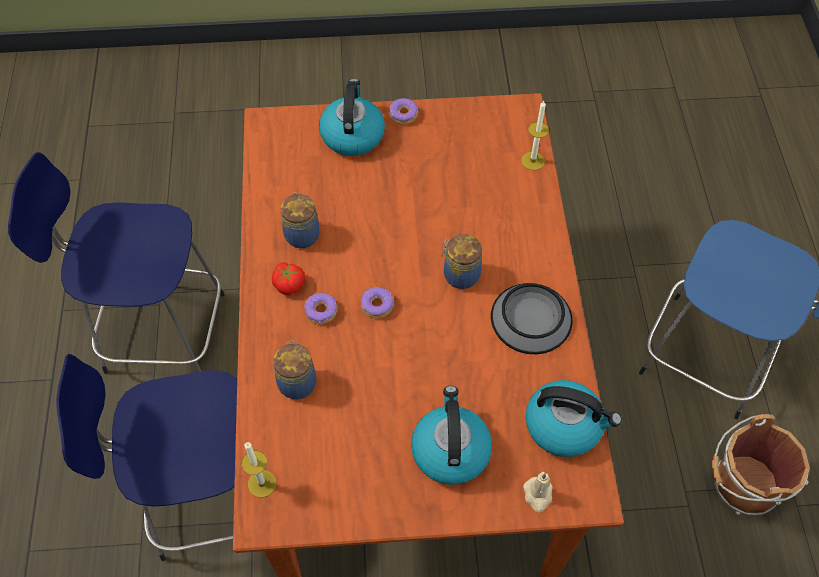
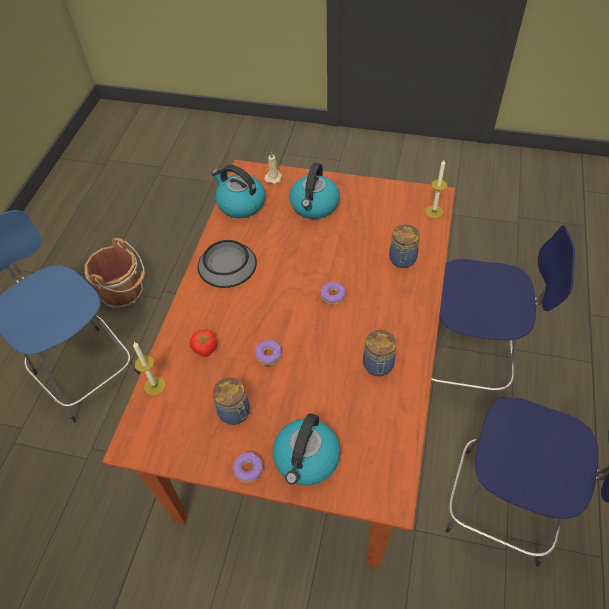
camera: 160 degrees left, 5 degrees down
tomato [272,262,305,295] -> tomato moved to [190,329,217,357]
donut [304,293,337,325] -> donut moved to [255,340,282,366]
jar [441,234,482,289] -> jar moved to [213,378,250,425]

